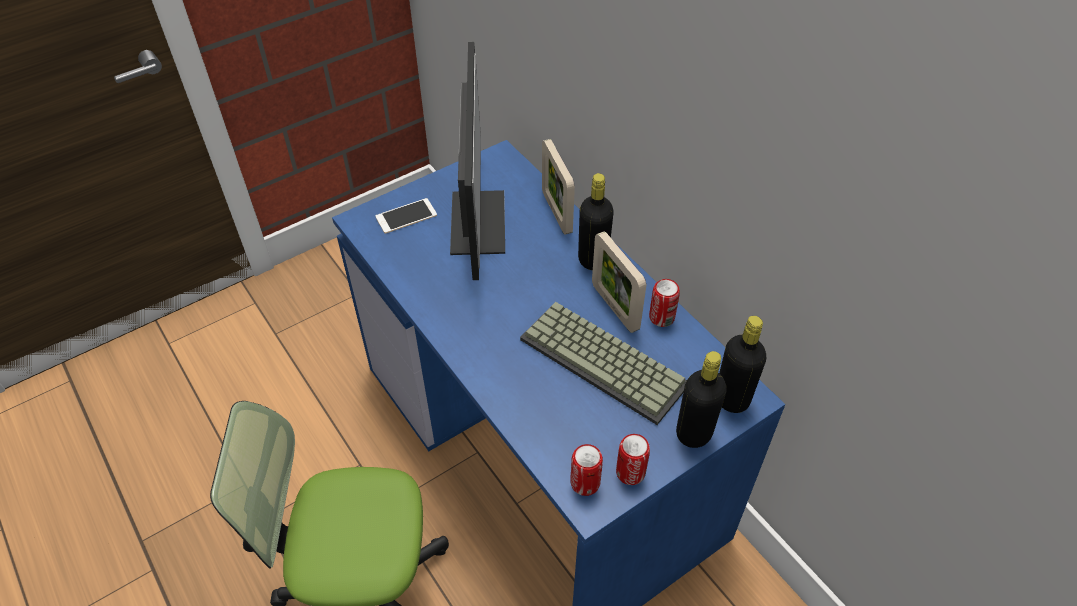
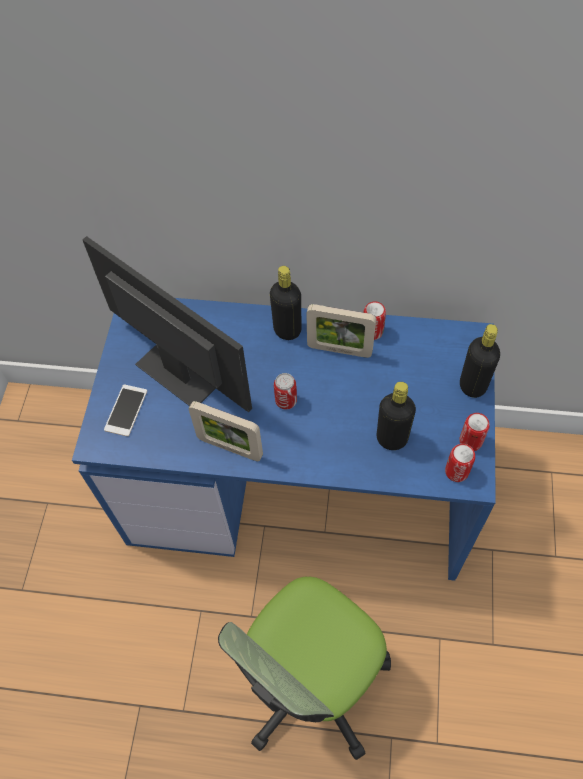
camera: 45 degrees left, 10 degrees up
keyboard [520,302,687,425] -> none
picture frame [542,139,575,235] -> picture frame moved to [189,401,263,461]
black bottle [719,316,766,413] -> black bottle moved to [376,382,416,450]
none -> can [274,373,297,409]

